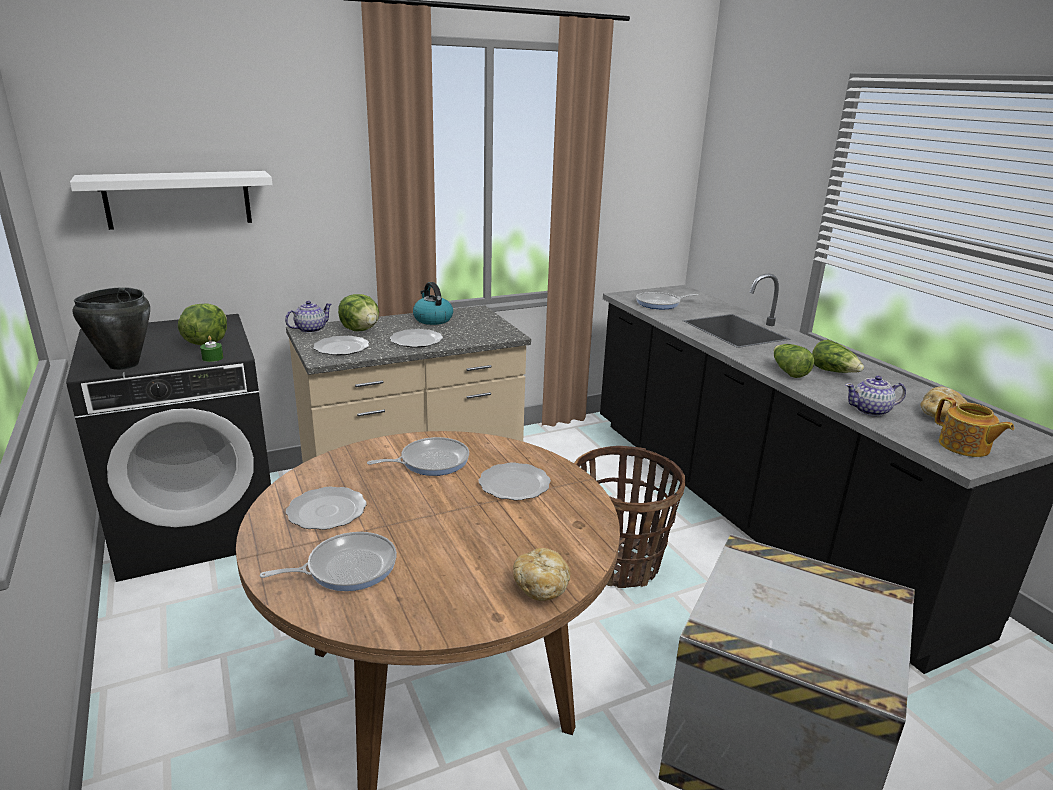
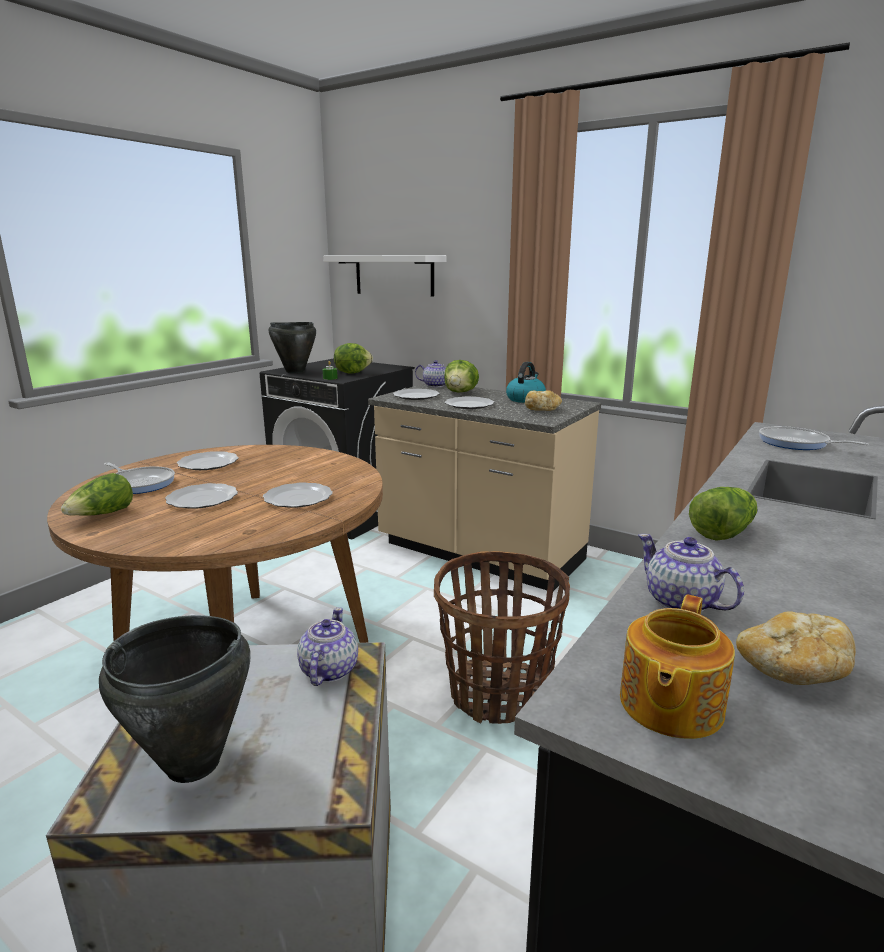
camera: 60 degrees right, 5 degrees down
frying pan [367,437,469,476] -> none
bread [513,548,570,601] -> bread moved to [525,390,562,411]
lettuce [812,339,864,373] -> lettuce moved to [61,473,133,516]
none -> black cooking pot [99,615,251,783]
none -> plate [165,483,238,509]
none -> teapot [297,607,358,686]

